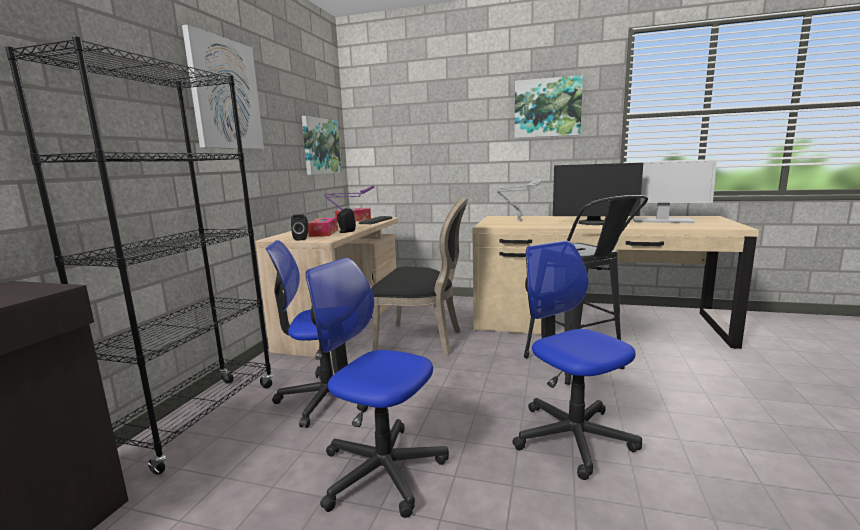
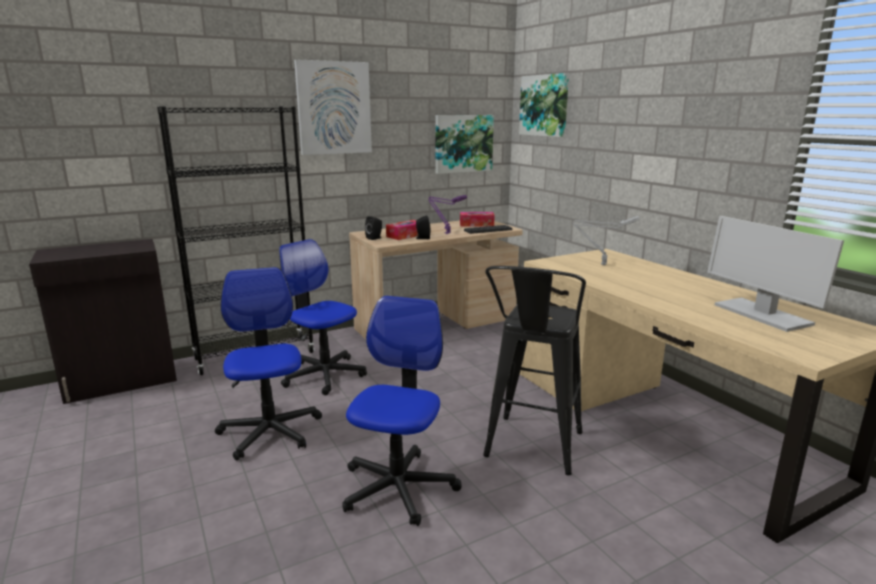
camera: 45 degrees right, 5 degrees up
black chair [371,197,468,355] -> none
picture [515,75,583,138] -> picture moved to [519,73,569,137]
monitor [553,163,643,225] -> none

